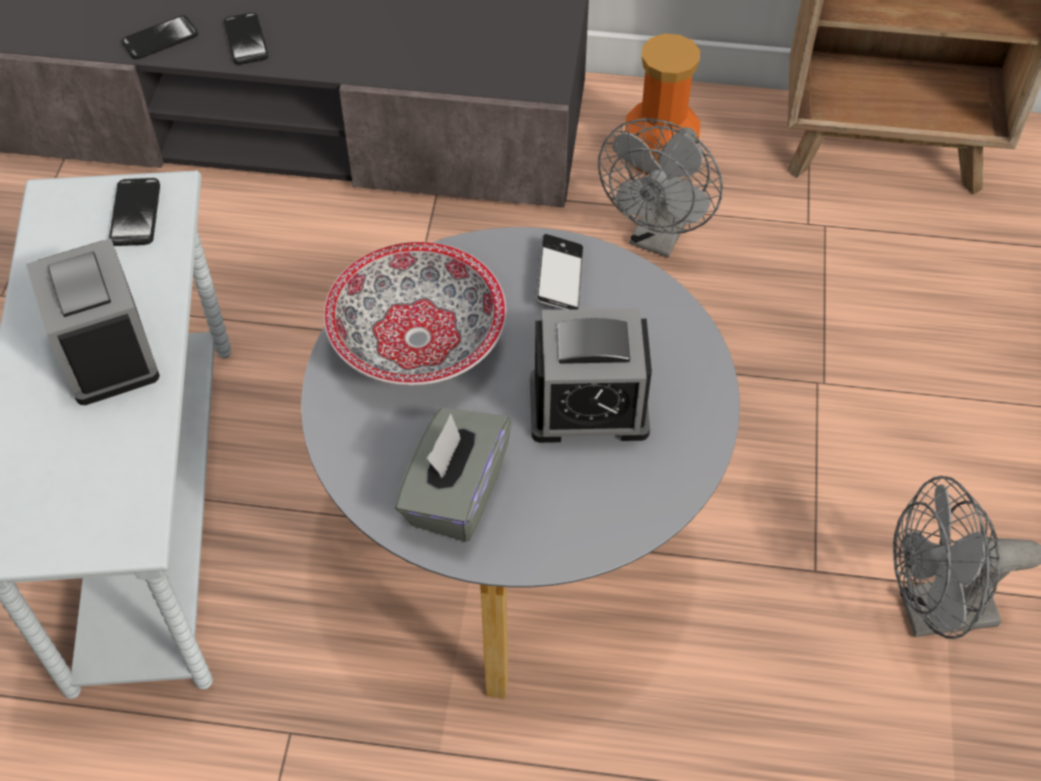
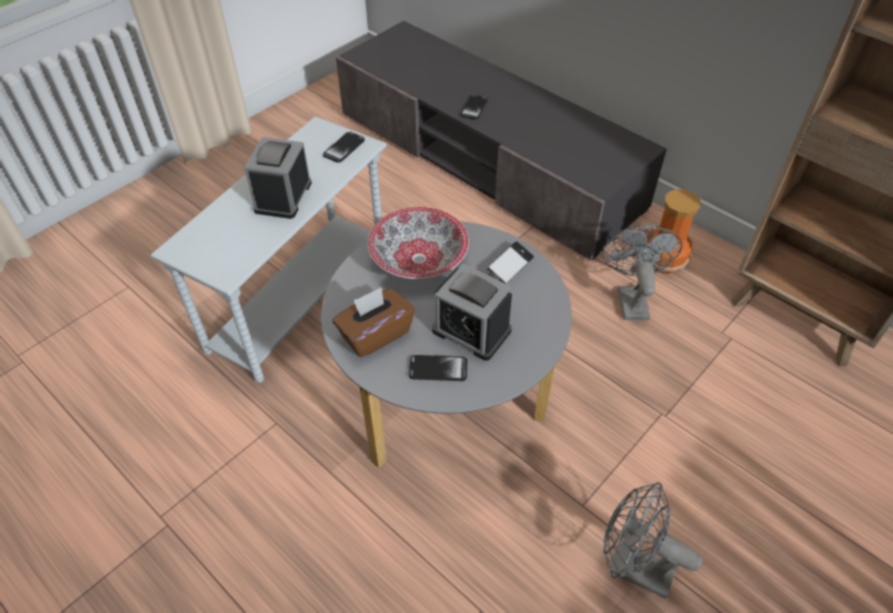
camera: 35 degrees right, 5 degrees down
phone [122,15,198,59] -> phone moved to [409,355,467,381]
grey tissue box [395,408,512,542] -> brown tissue box [333,288,415,358]
grey fan [598,118,723,257] -> grey fan turned 120 degrees clockwise [602,224,683,320]

